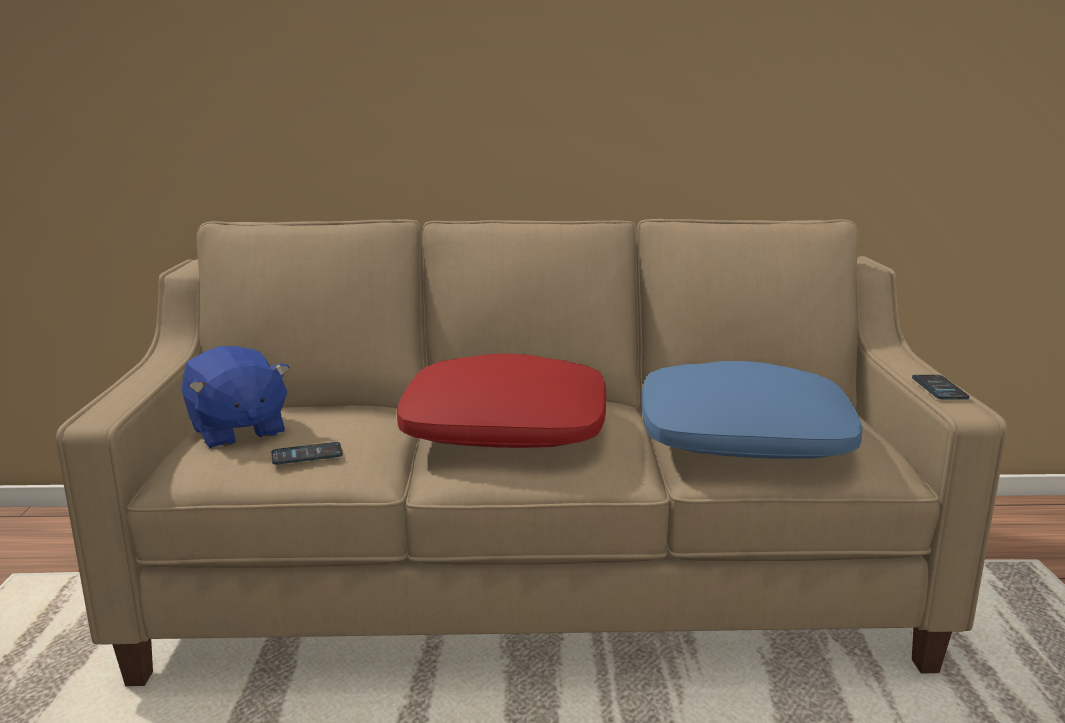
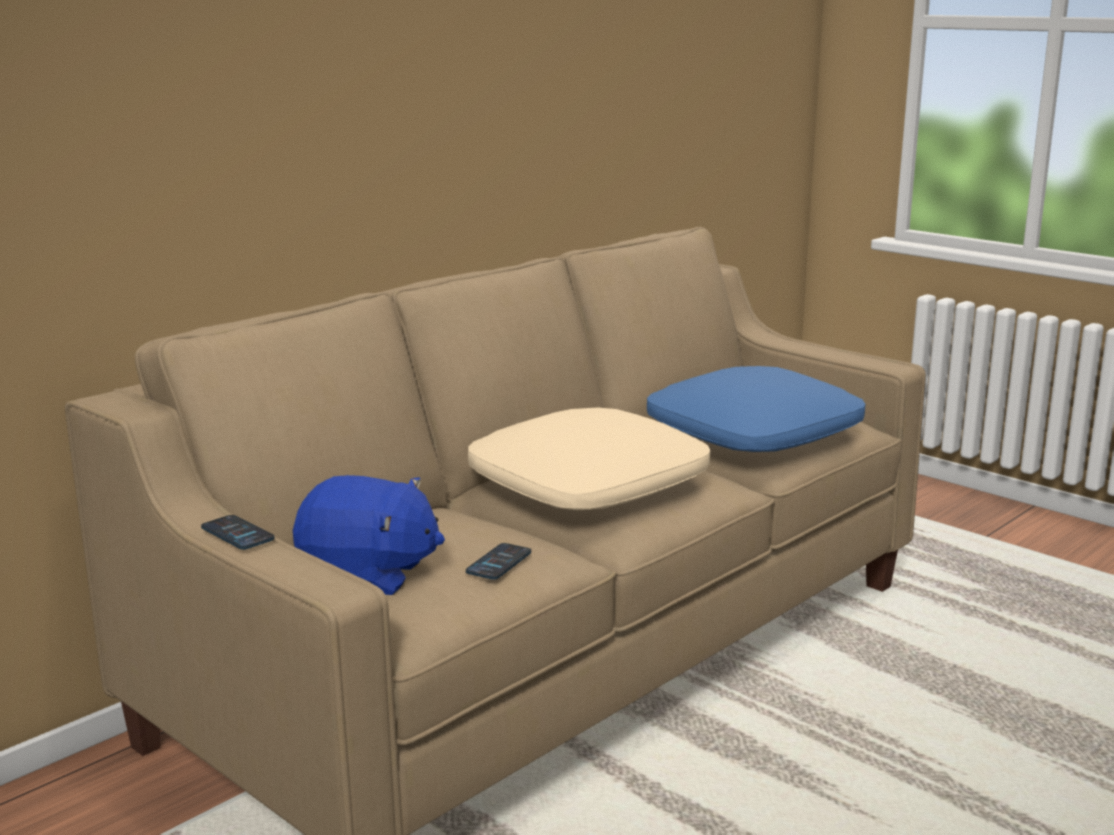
camera: 45 degrees left, 0 degrees up
red pillow [397,354,606,448] -> beige pillow [468,408,710,510]
phone [912,375,969,400] -> phone moved to [201,515,275,550]

